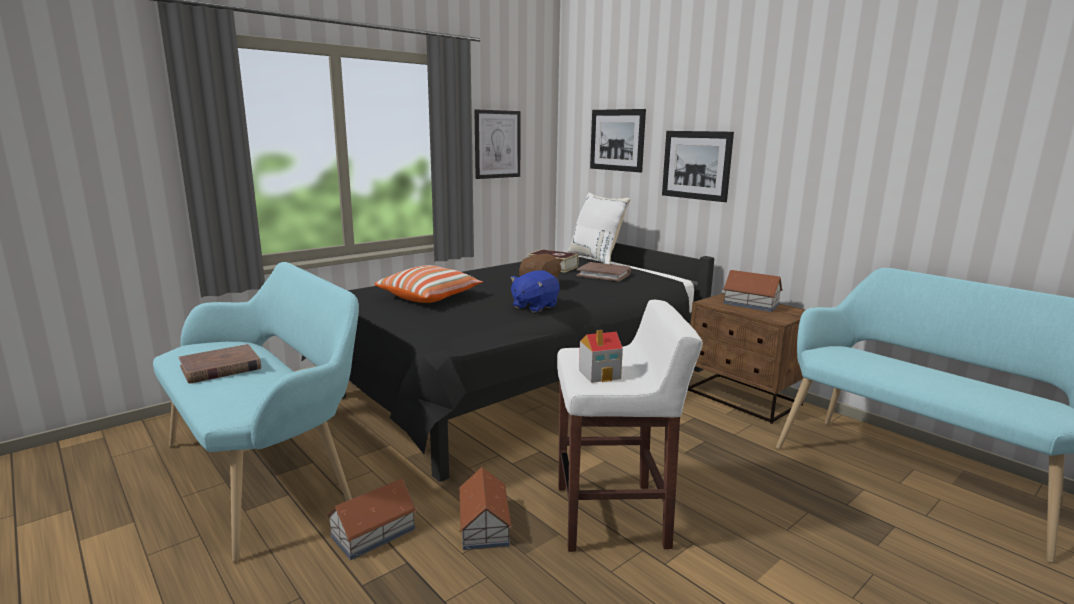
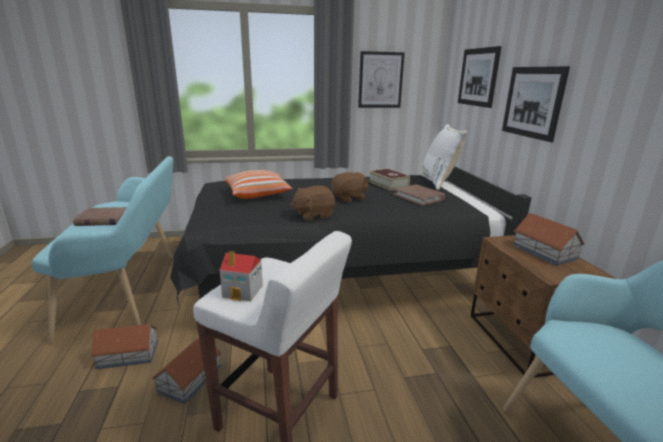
camera: 30 degrees right, 5 degrees up
blue plush toy [510,270,560,313] -> brown plush toy [291,186,335,221]

